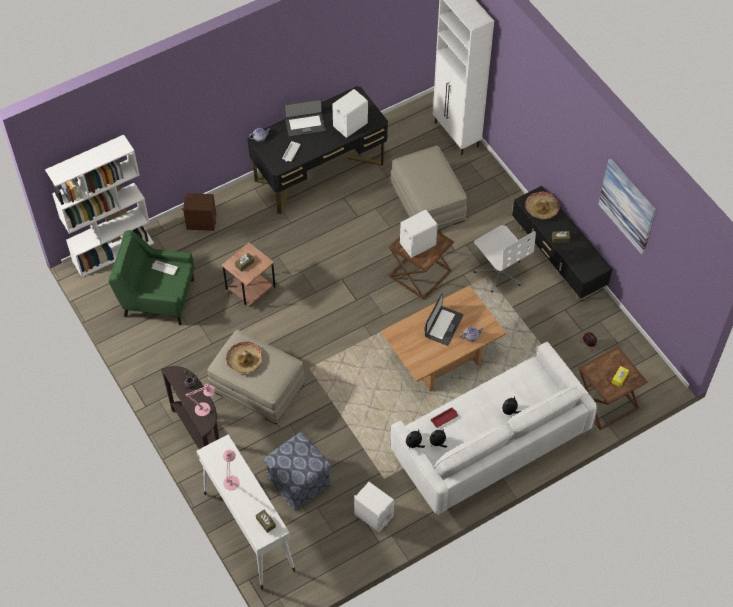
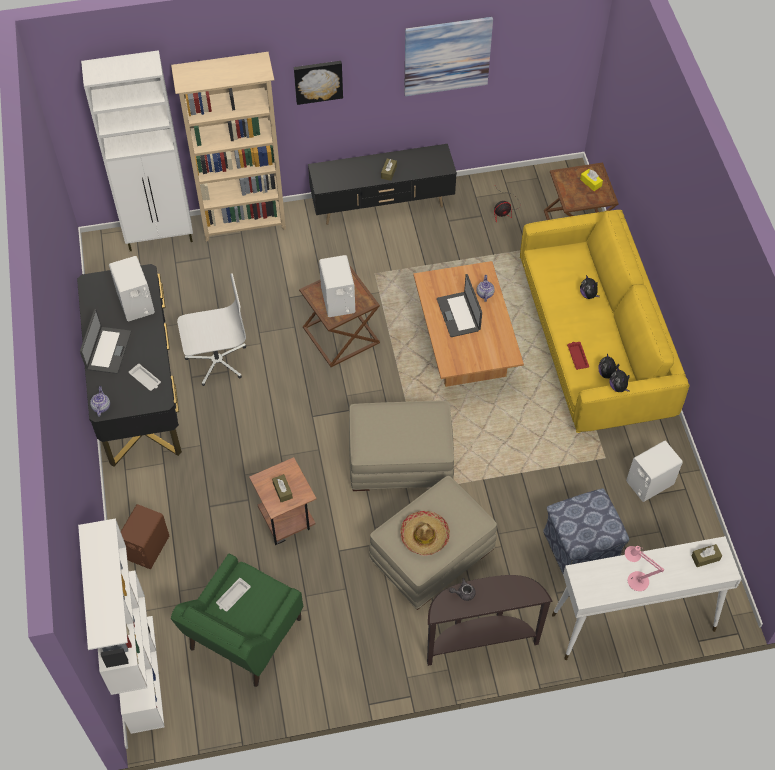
camera: 70 degrees left, 0 degrees up
pink table lamp [186,384,215,416] -> none
white sofa [390,342,598,515] -> yellow sofa [520,210,689,433]
beige ottoman [391,146,467,229] -> beige ottoman moved to [349,401,454,491]
laptop [425,293,464,346] -> laptop turned 150 degrees counterclockwise [437,274,482,337]
white office chair [474,225,536,293] -> white office chair moved to [177,273,246,386]
hat [525,191,560,219] -> none
none -> beige bookcase [171,52,286,242]
none -> picture [294,61,343,105]

